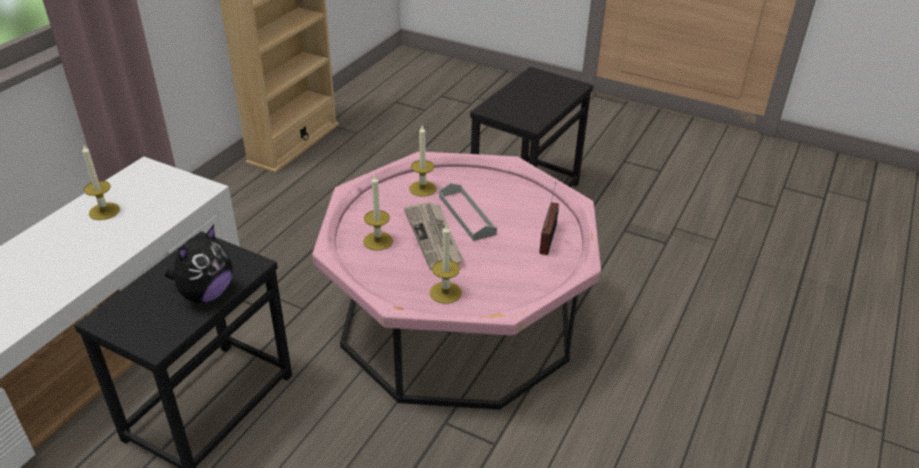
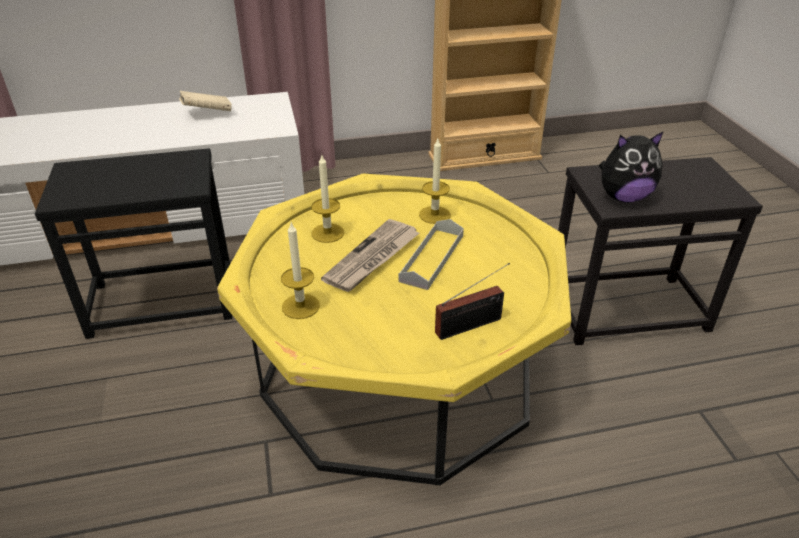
camera: 50 degrees right, 0 degrees up
candle [82,145,120,220] -> beige book [179,91,232,111]
plush toy [165,225,233,303] -> plush toy moved to [599,131,664,203]
pink coffee table [312,151,601,410] -> yellow coffee table [217,174,571,485]

